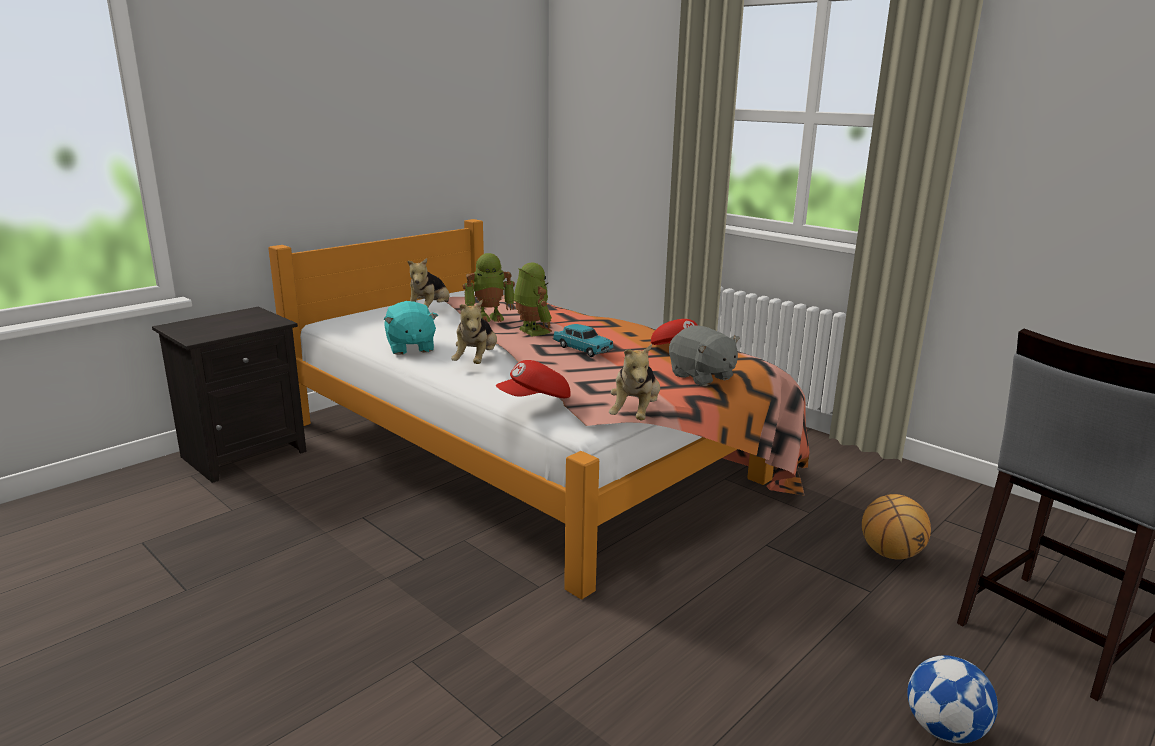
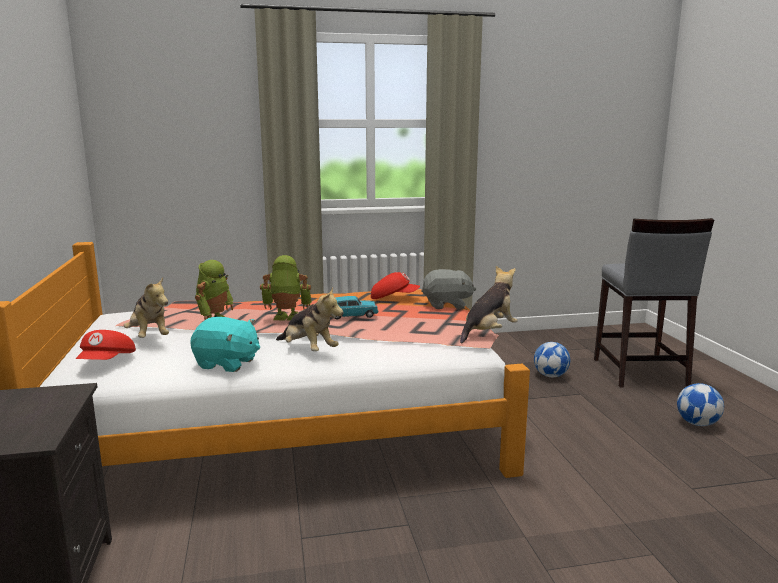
camera: 55 degrees left, 5 degrees down
red cap [496,360,570,398] -> red cap moved to [76,330,136,360]
plush toy [609,344,660,420] -> plush toy turned 90 degrees counterclockwise [460,266,518,344]
basketball [862,494,931,560] -> football [534,342,570,377]

